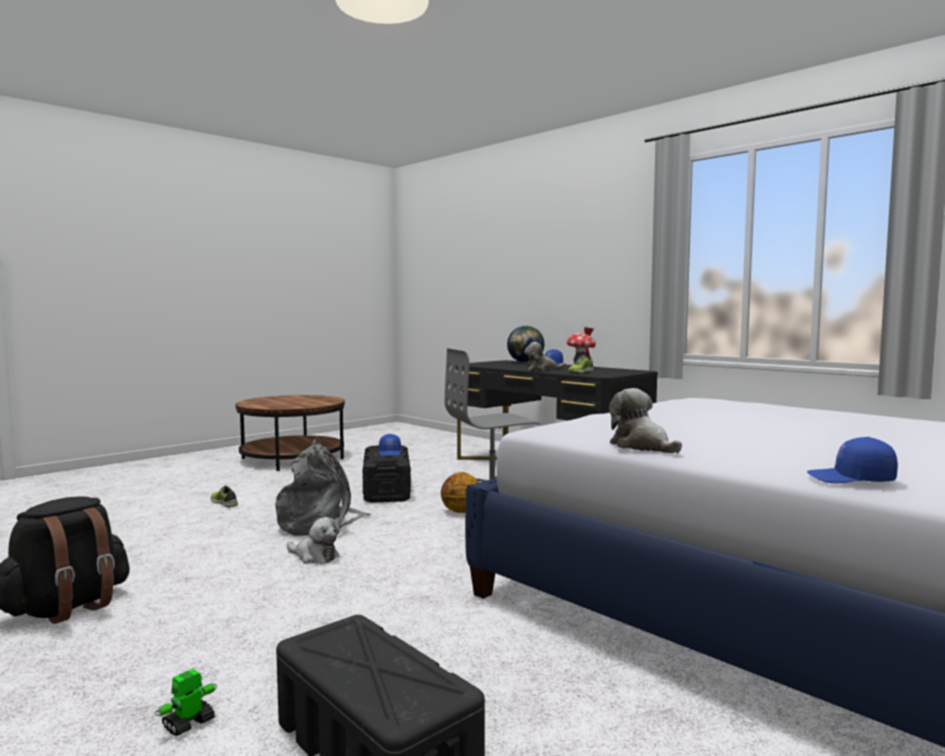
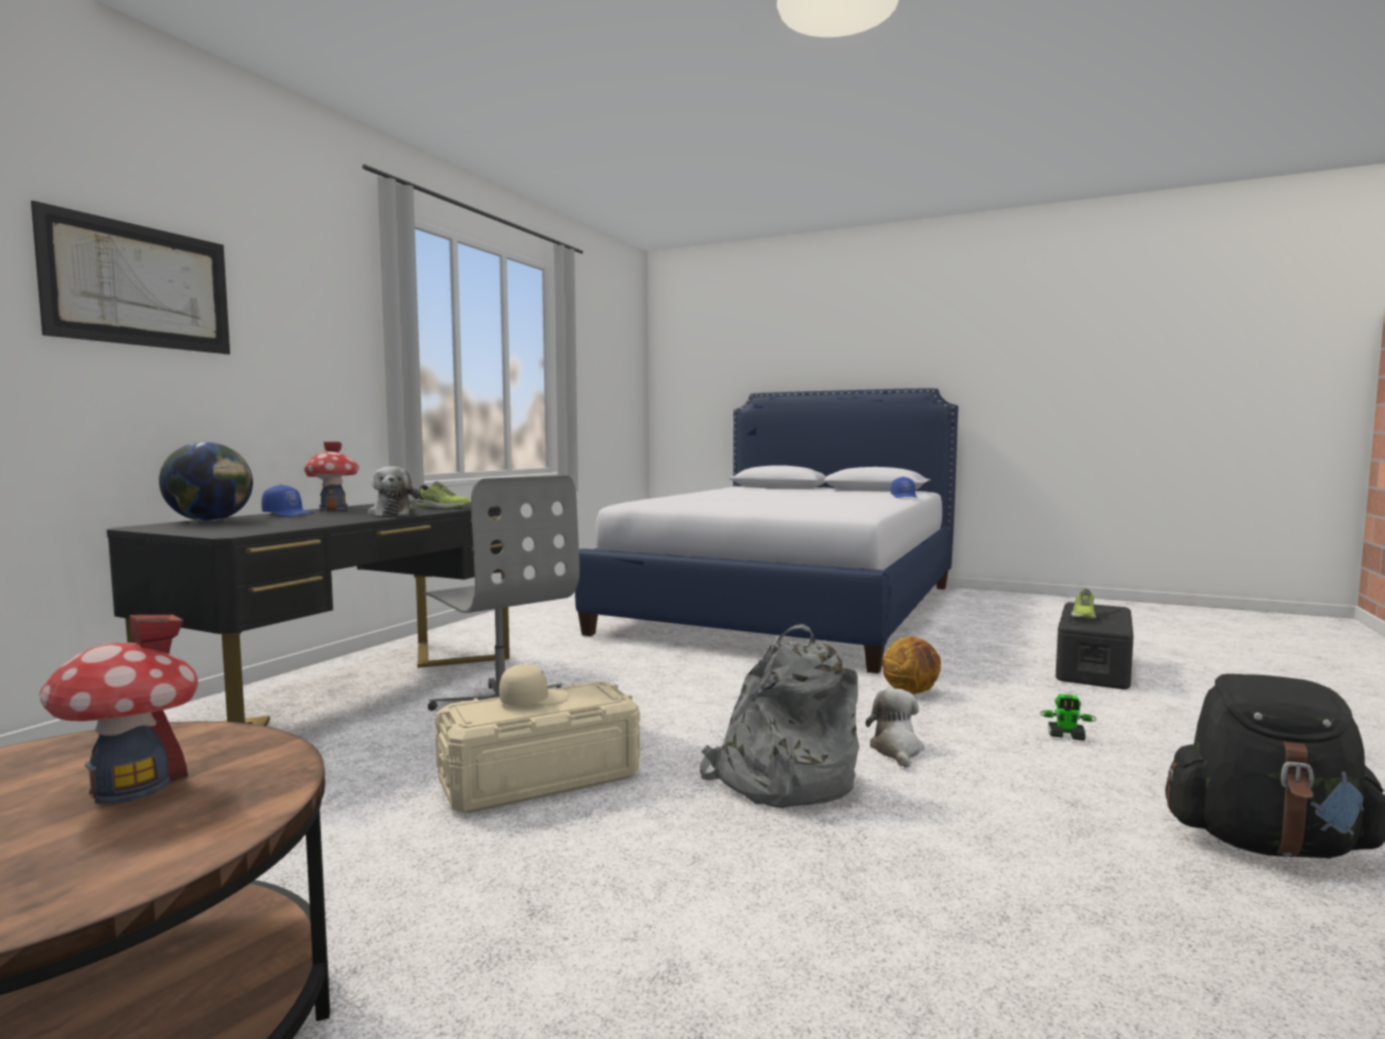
camera: 110 degrees left, 0 degrees up
toy robot [154,669,217,736] -> toy robot moved to [1040,694,1097,741]
shoe [211,486,238,508] -> shoe moved to [1071,589,1096,619]
black storage box [362,445,411,503] -> beige storage box [435,681,640,813]
blue cap [379,434,401,456] -> beige cap [499,664,570,706]
basketball [441,472,479,513] -> basketball moved to [882,637,941,694]
plush toy [609,388,682,453] -> none
none -> picture [31,201,230,354]
none -> toy house [39,615,198,804]

